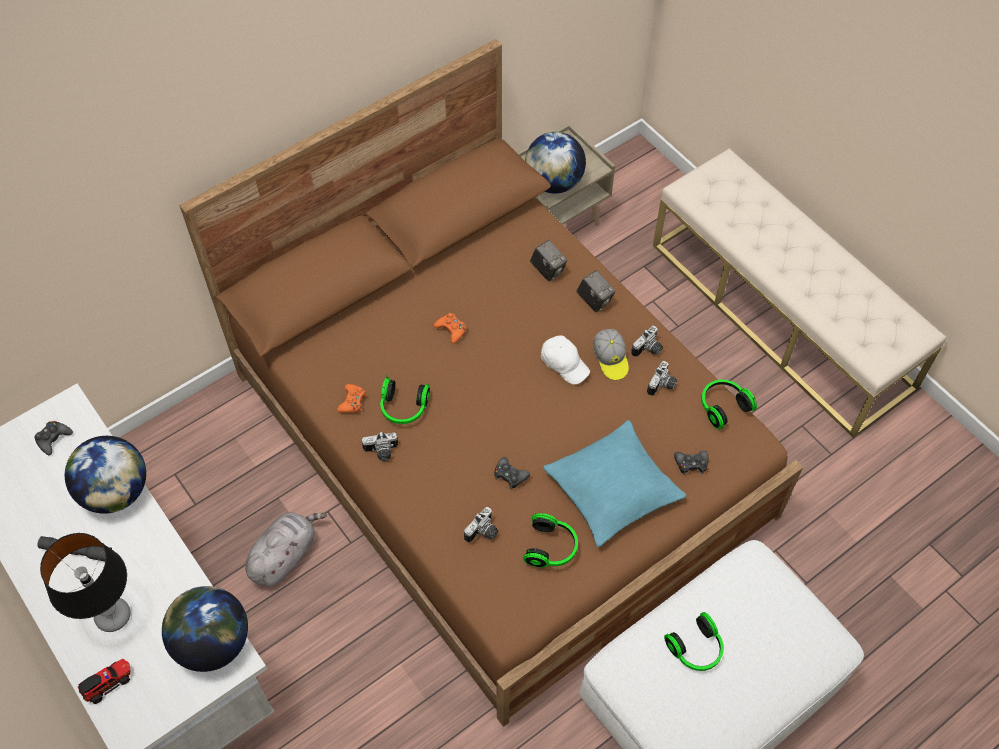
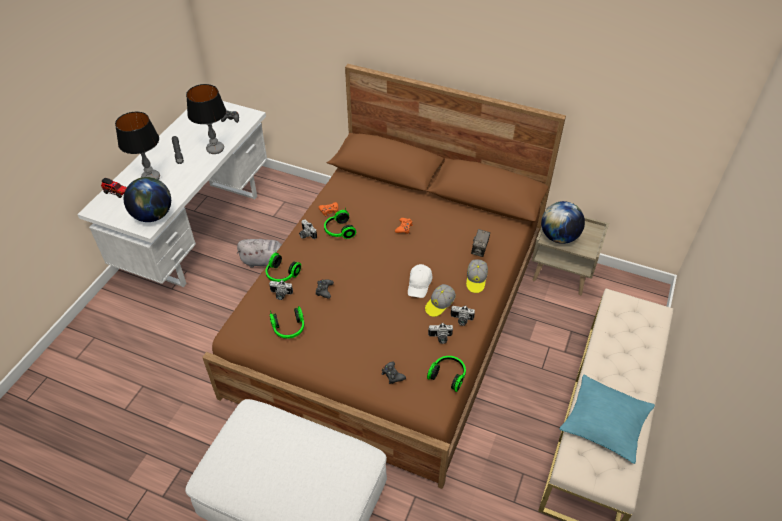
camera: 60 degrees right, 10 degrees down
globe [65,436,146,514] -> table lamp [186,84,226,154]
turquoise pillow [543,420,686,547] -> turquoise pillow moved to [559,375,655,464]
camera [576,270,616,312] -> cap [466,259,488,293]
headphones [664,612,724,671] -> headphones moved to [266,253,301,282]

